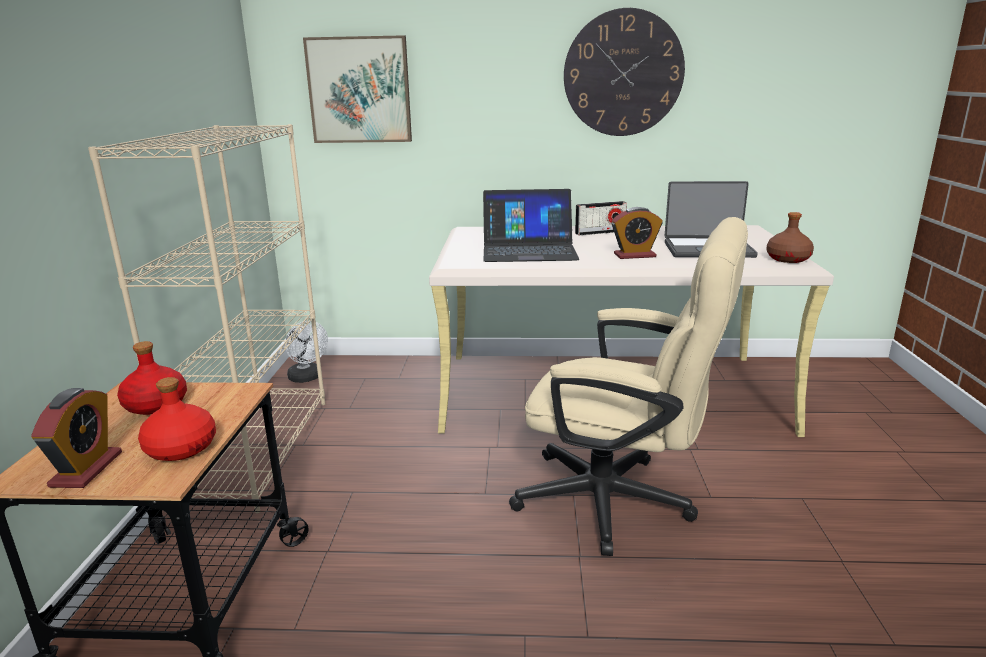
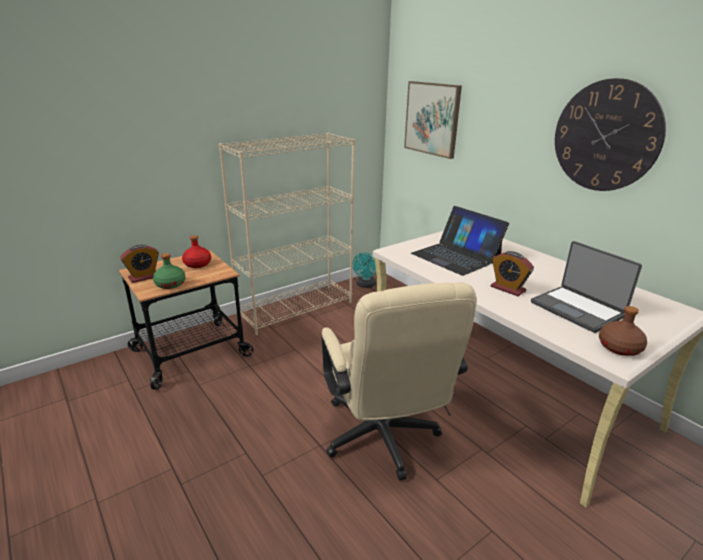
camera: 50 degrees right, 5 degrees up
red bottle [138,377,216,461] -> green bottle [153,253,186,289]
white fan [286,321,328,383] -> turquoise fan [352,253,376,288]
radio [575,201,627,235] -> none

